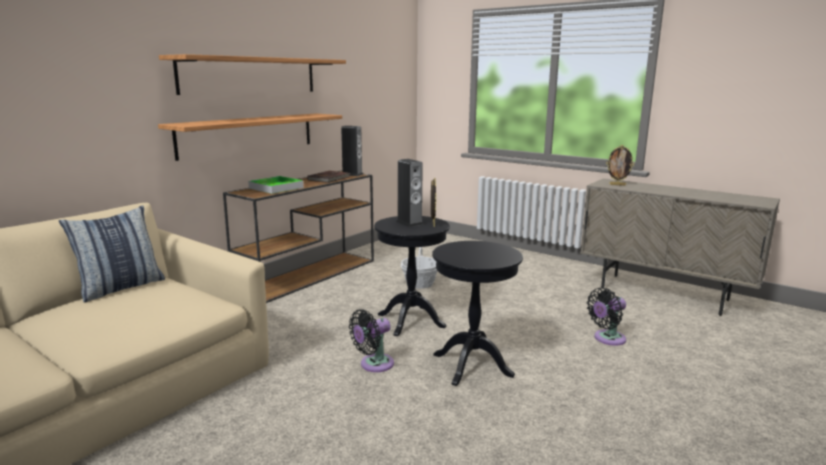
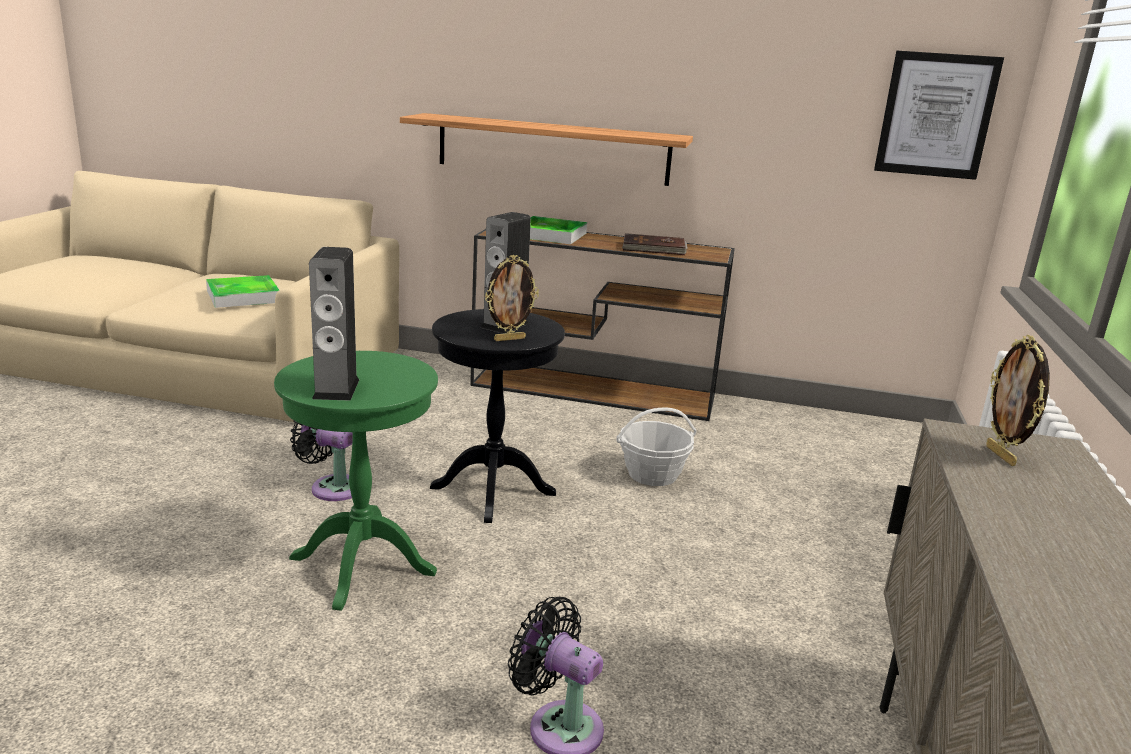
camera: 65 degrees right, 5 degrees up
pillow [59,206,165,303] -> none
shelf [159,54,346,95] -> none
speaker [341,126,363,176] -> speaker moved to [309,247,359,401]
black side table [432,241,523,386] -> green side table [274,351,438,611]
none -> tray [206,275,279,308]
none -> picture [874,51,1004,180]

